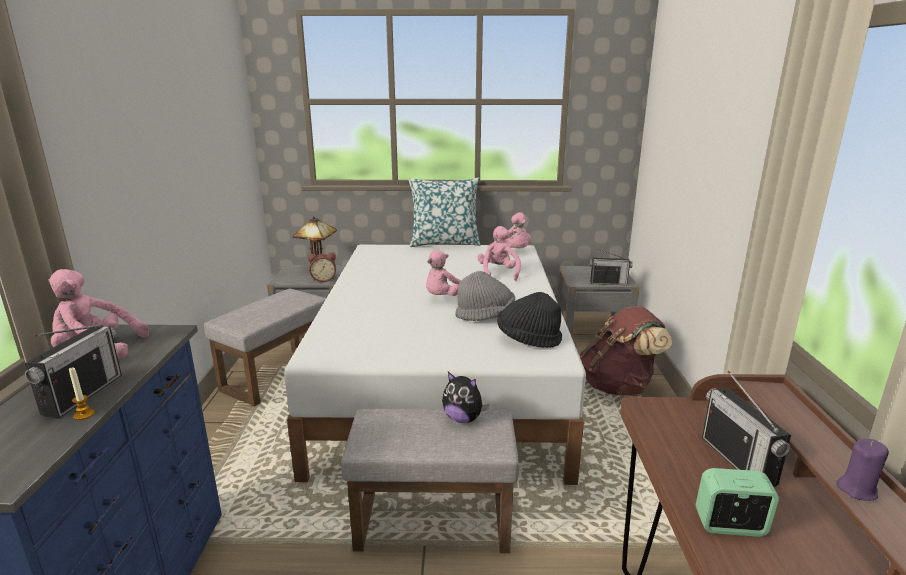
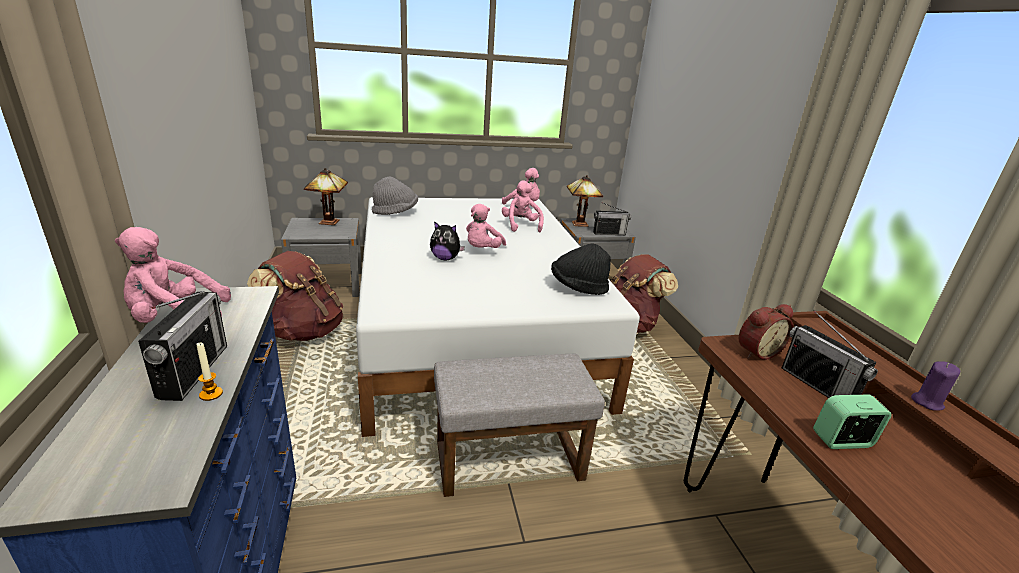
camera: 15 degrees left, 5 degrees up
grey ottoman [204,289,326,406] -> brown backpack [247,251,343,341]
alarm clock [308,252,336,282] -> alarm clock moved to [739,304,793,360]
pillow [409,177,481,247] -> none
plush toy [442,372,489,423] -> plush toy moved to [430,221,465,261]
grey hat [455,271,515,321] -> grey hat moved to [372,177,418,215]
none -> table lamp [567,175,603,227]

